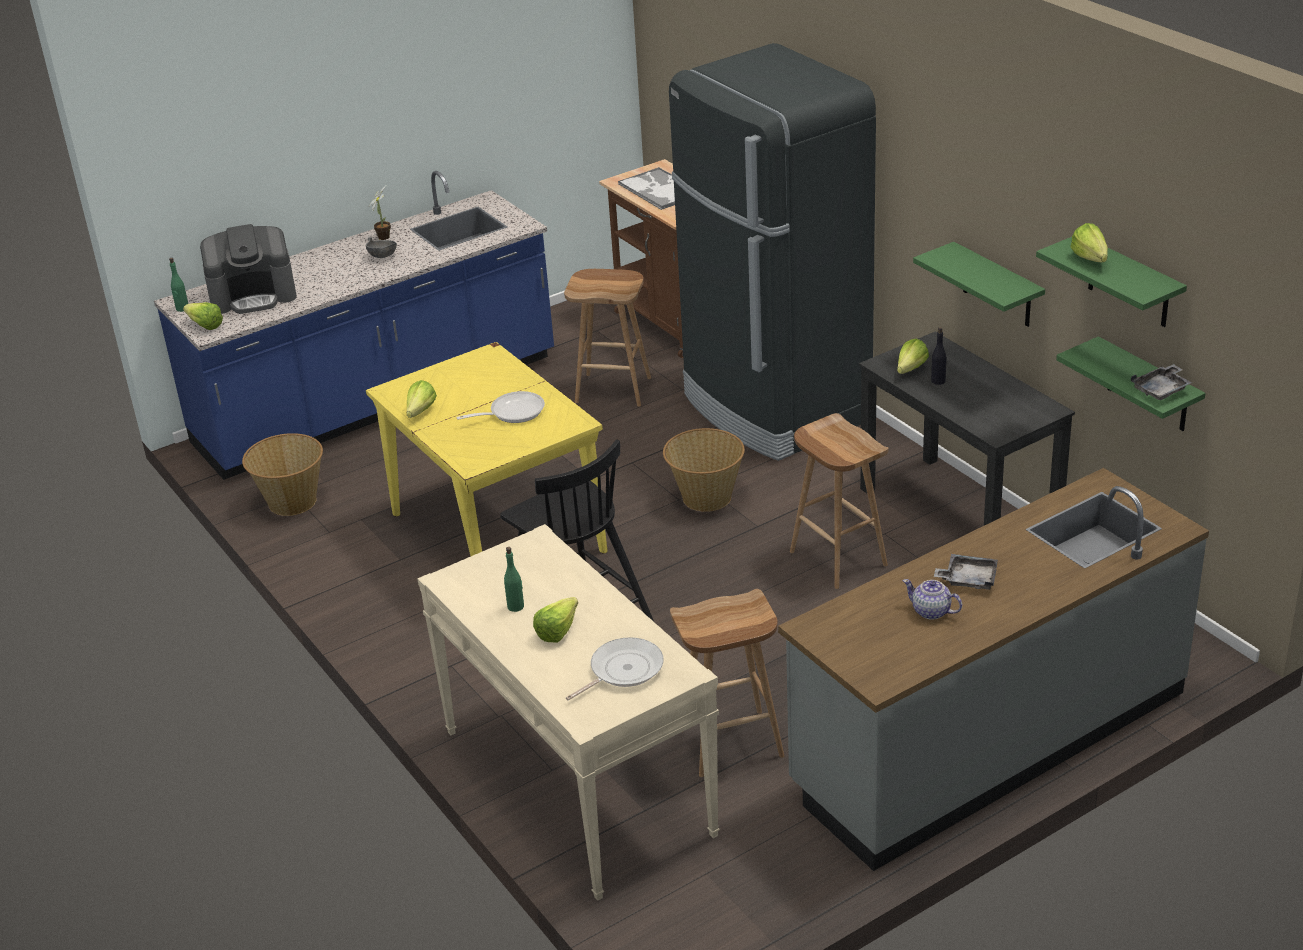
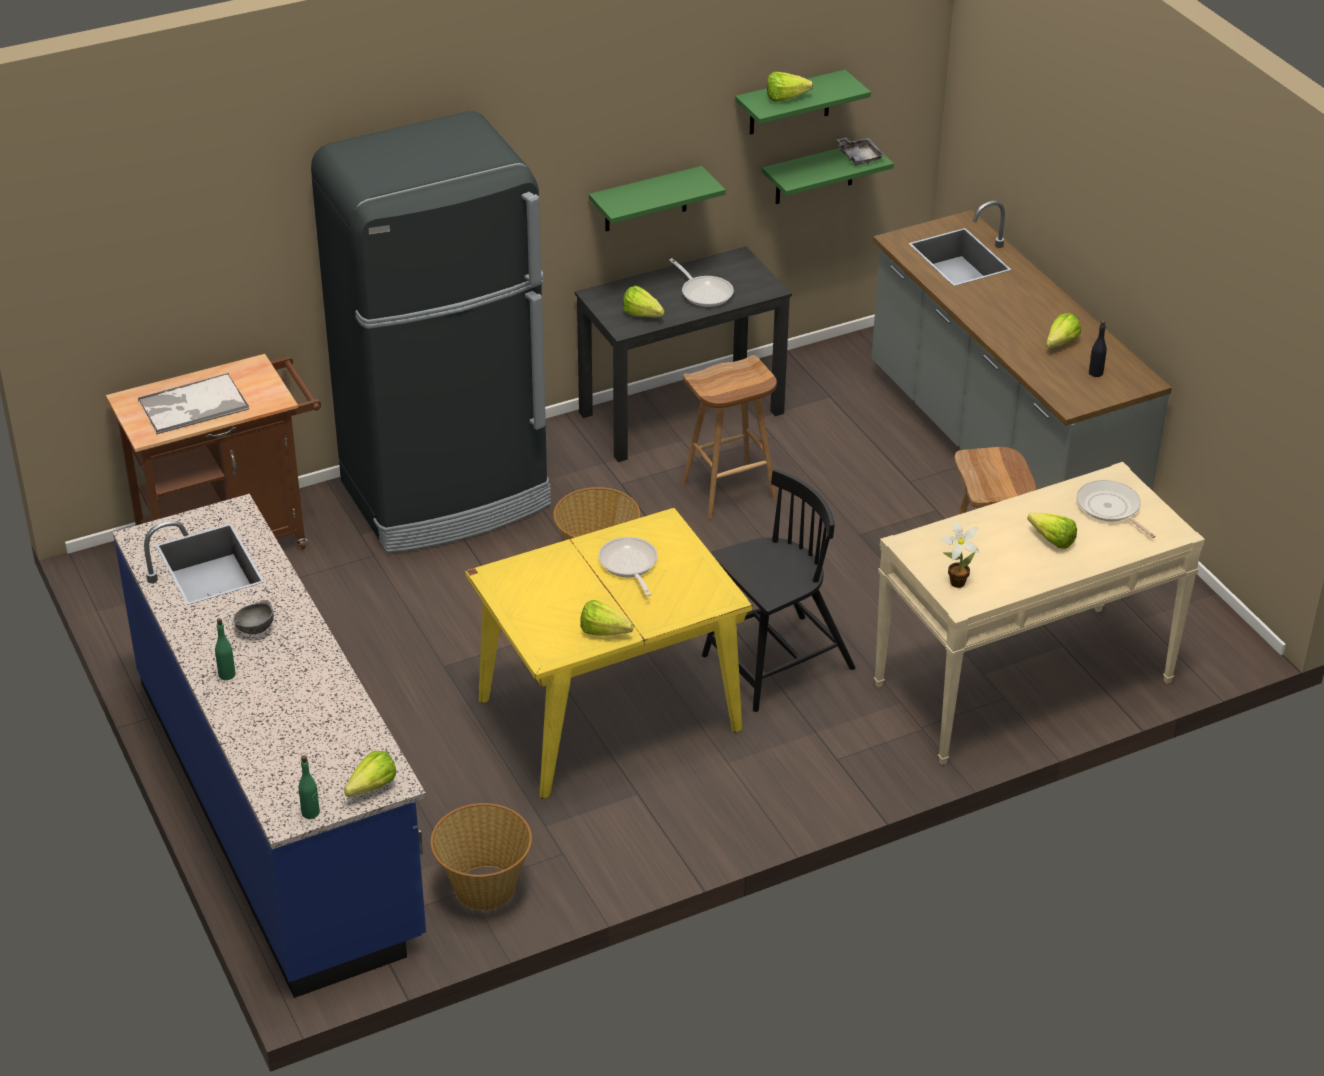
camera: 85 degrees left, 5 degrees up
coffee machine [200,224,297,314] -> none
potted plant [369,186,391,240] -> potted plant moved to [940,521,979,588]
green bottle [504,547,524,612] -> green bottle moved to [215,618,236,680]
brown stool [564,269,651,407] -> none
teapot [903,579,962,620] -> lettuce [1046,313,1081,348]
black bottle [931,327,946,385] -> black bottle moved to [1089,320,1107,377]
grey tray [934,554,998,590] -> none
none -> frying pan [669,258,734,307]

